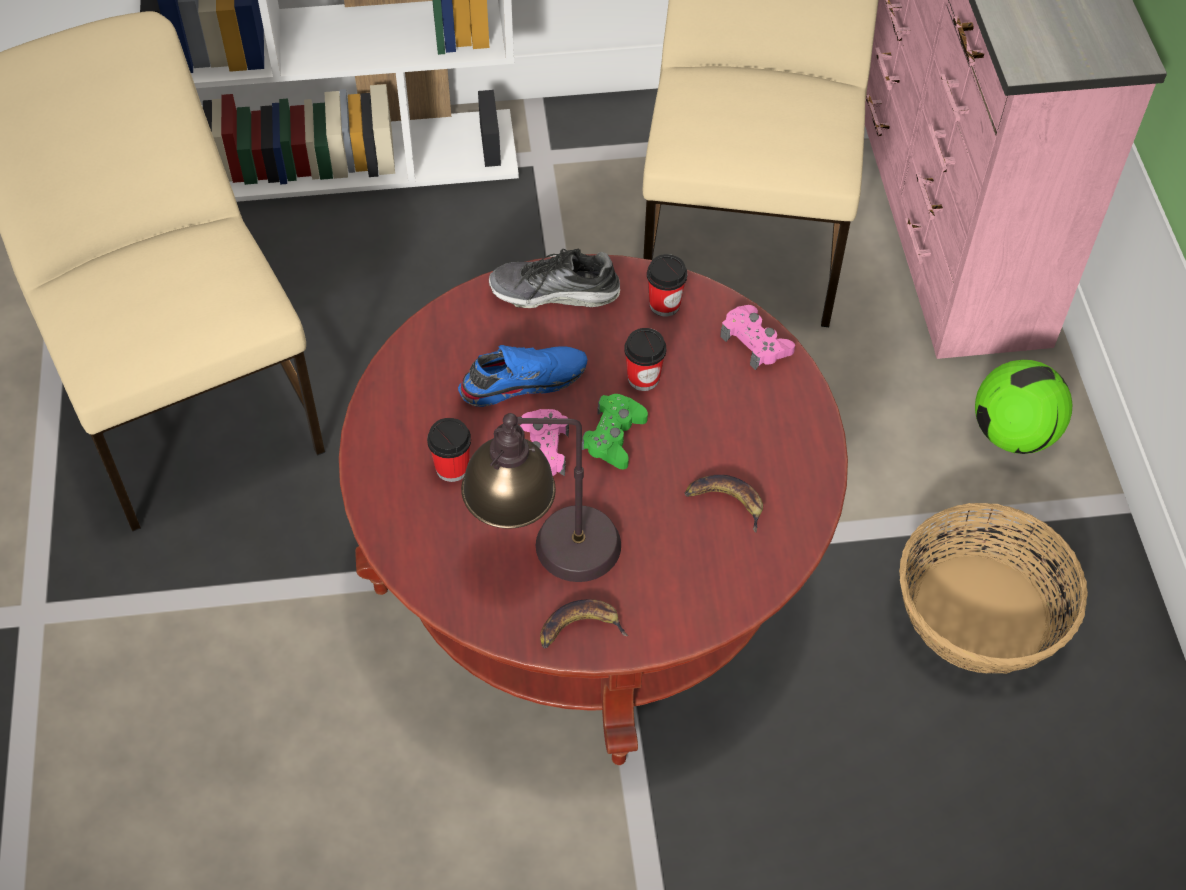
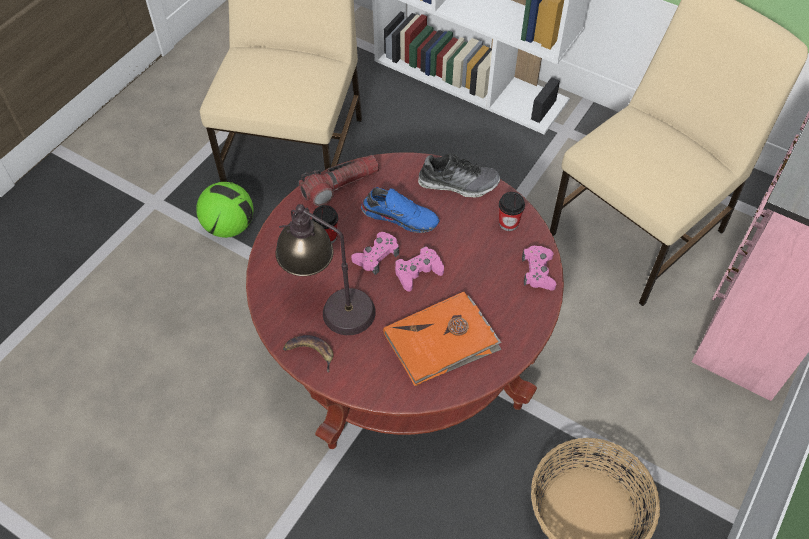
camera: 40 degrees right, 0 degrees up
shoe [489,249,620,308] -> shoe turned 150 degrees clockwise [418,153,500,198]
green game controller [582,394,648,469] -> pink game controller [395,246,444,292]
cup [624,328,666,391] -> none
banana [685,475,763,532] -> orange book [383,292,502,386]
football [975,360,1072,454] -> football moved to [196,182,253,238]
none -> flashlight [299,155,379,206]

